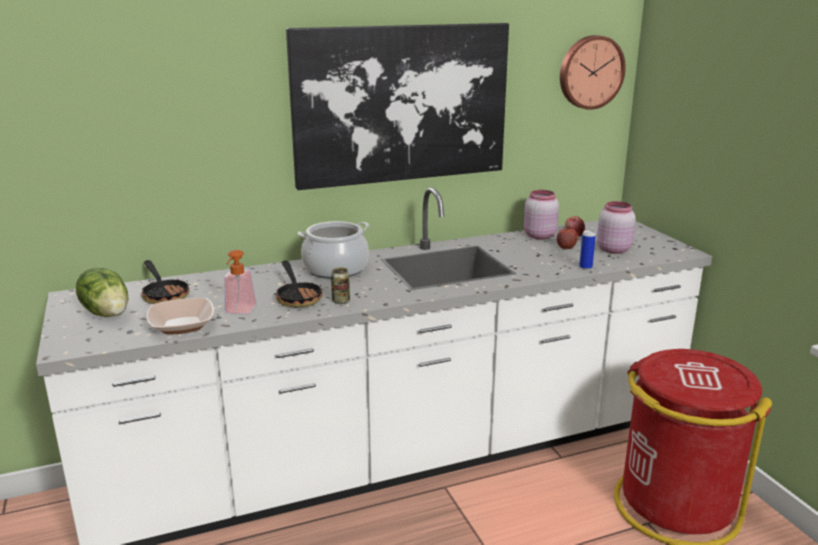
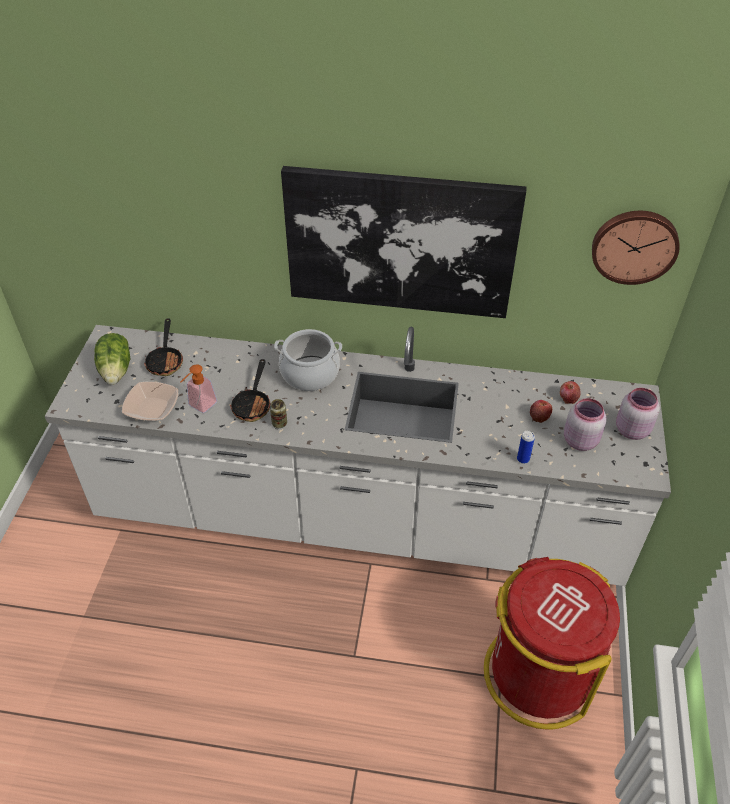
camera: 30 degrees right, 25 degrees up
pink jar [524,190,559,239] -> pink jar moved to [616,388,660,440]

